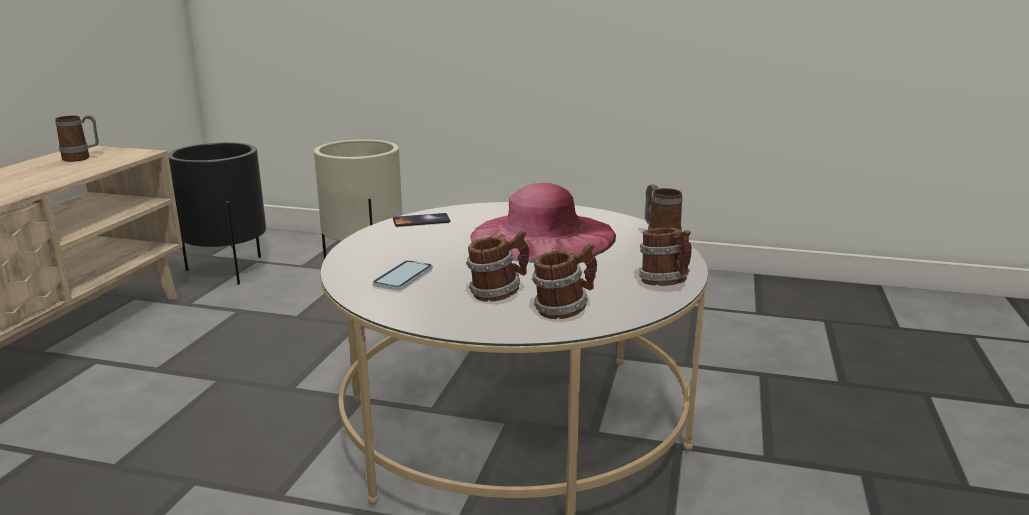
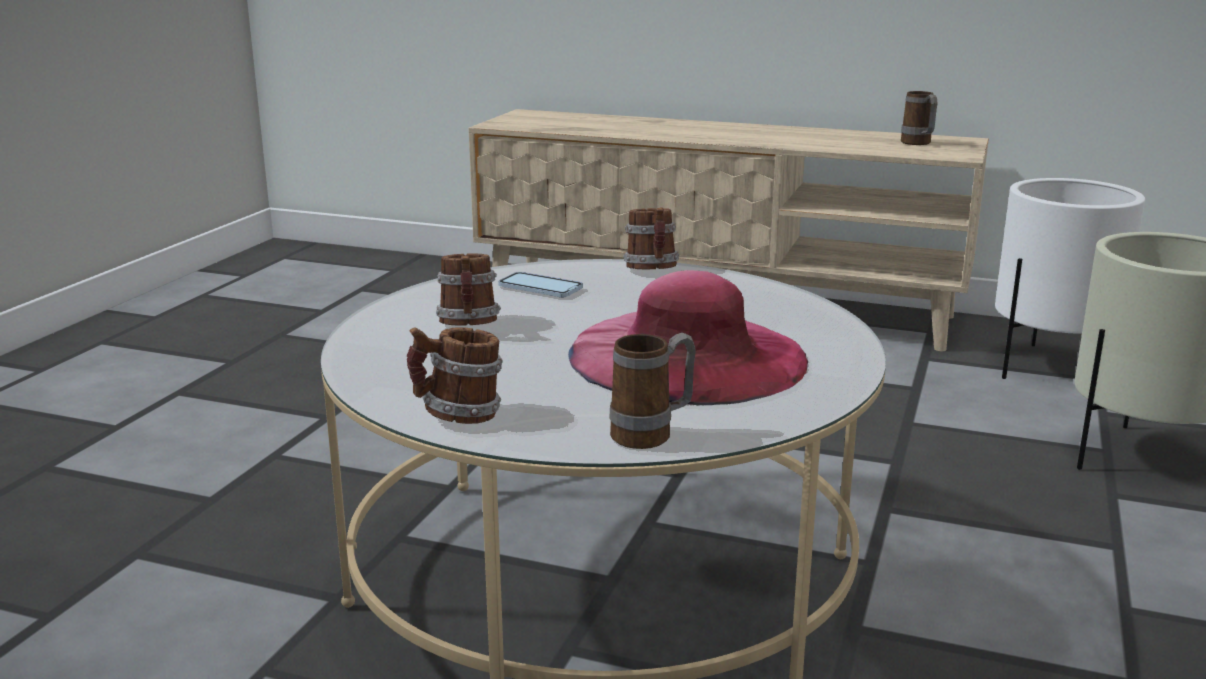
camera: 95 degrees right, 0 degrees up
black planter [168,142,266,285] -> white planter [995,178,1145,379]
phone [393,213,450,227] -> none
mug [532,243,597,319] -> mug moved to [623,208,679,269]

